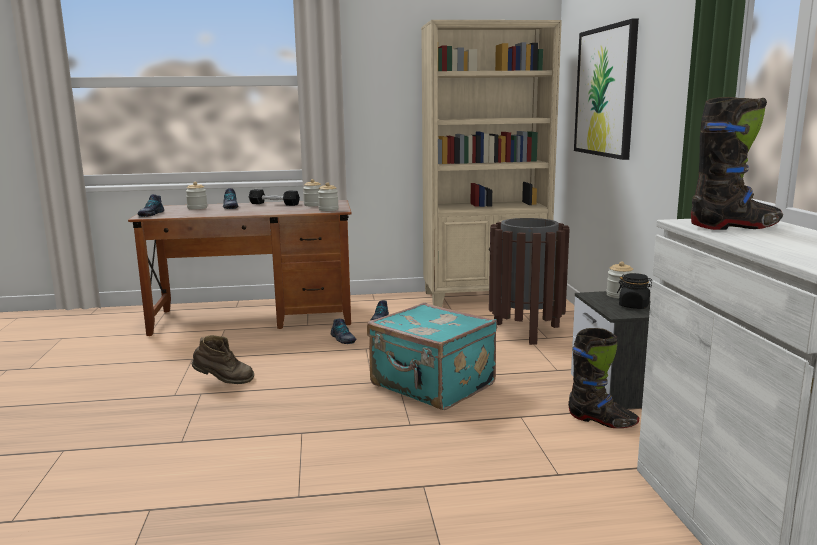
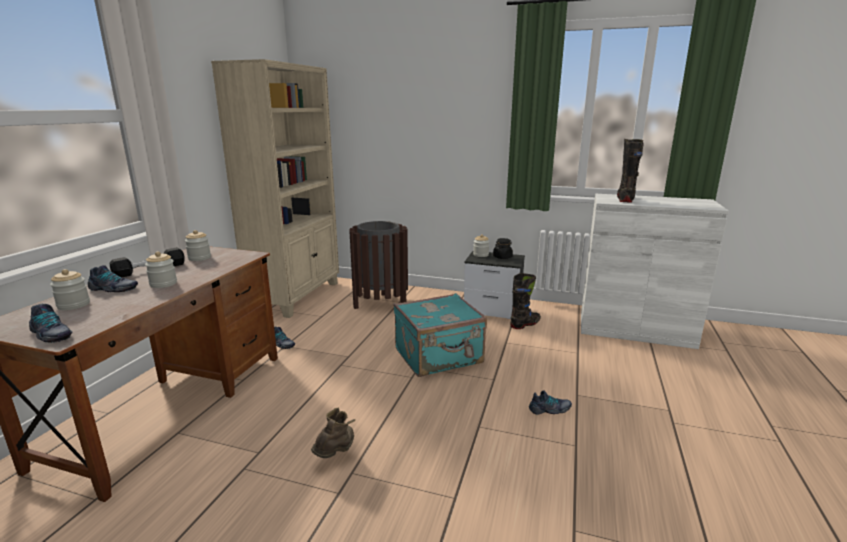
camera: 65 degrees left, 5 degrees up
jar [318,182,339,211] -> jar moved to [145,252,177,288]
shoe [331,319,357,344] -> shoe moved to [529,390,572,414]
picture [574,18,639,160] -> none

